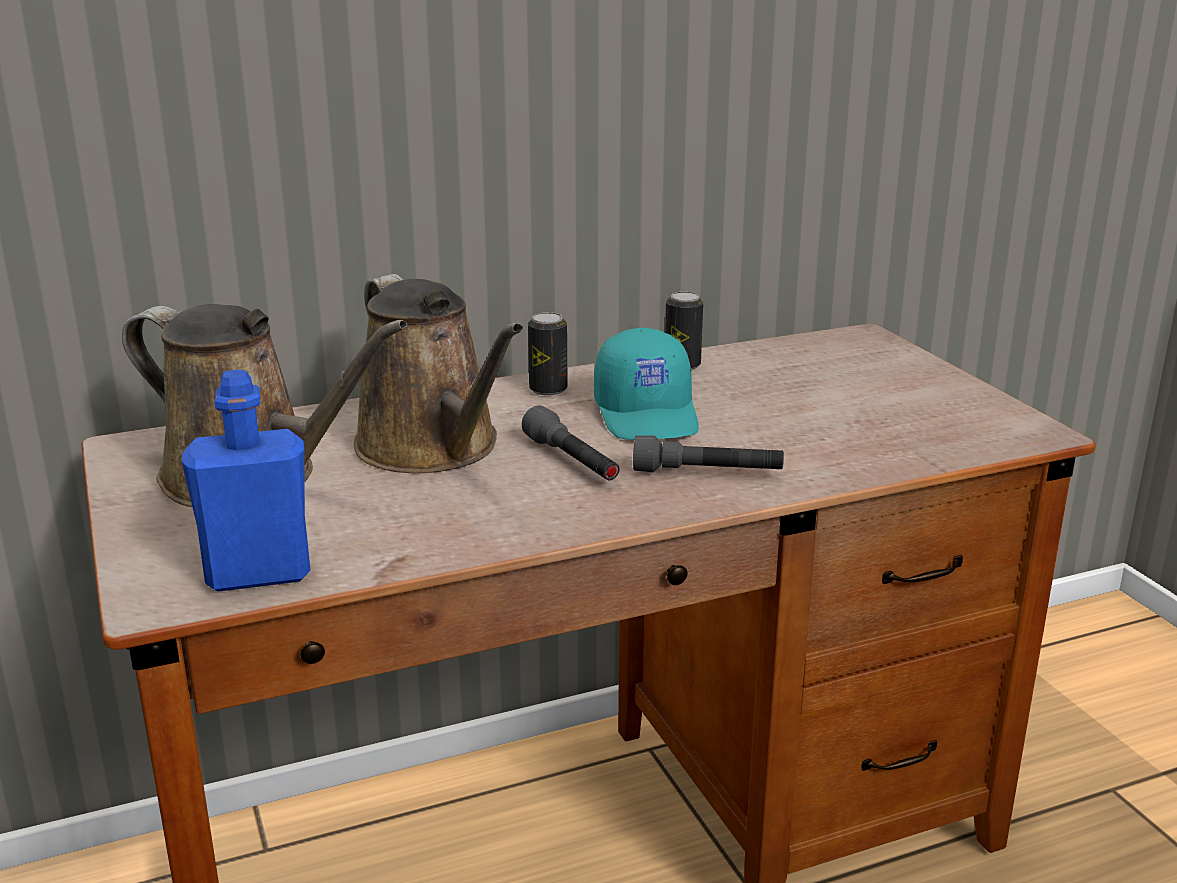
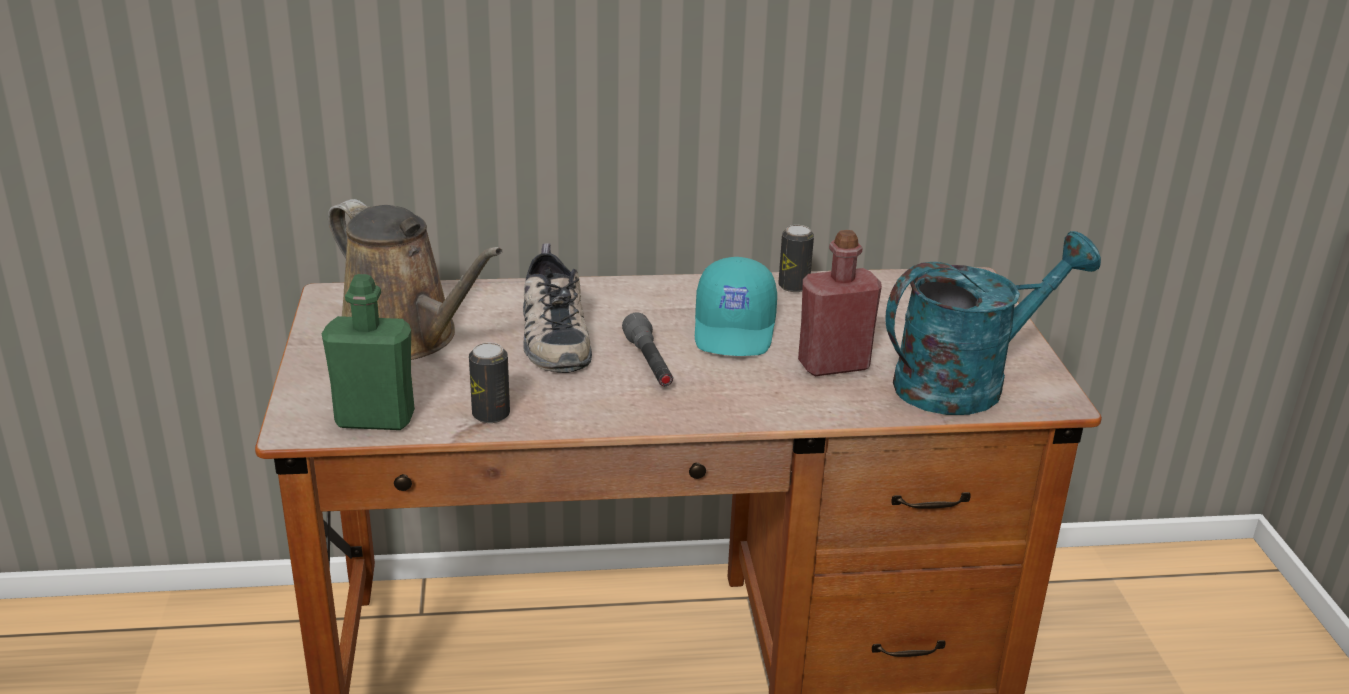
camera: 15 degrees right, 5 degrees up
blue bottle [181,370,310,592] -> green bottle [322,274,415,430]
brown watering can [354,274,524,474] -> shoe [523,243,592,373]
can [528,312,568,395] -> can moved to [469,343,510,423]
grey flashlight [633,435,784,472] -> none
none -> red bottle [798,230,882,376]
none -> turquoise watering can [885,231,1101,415]

